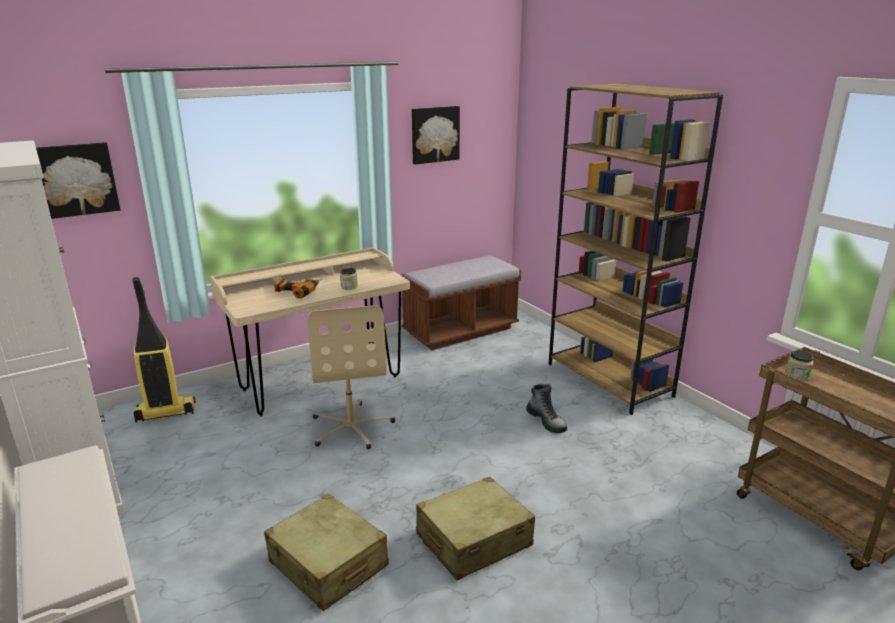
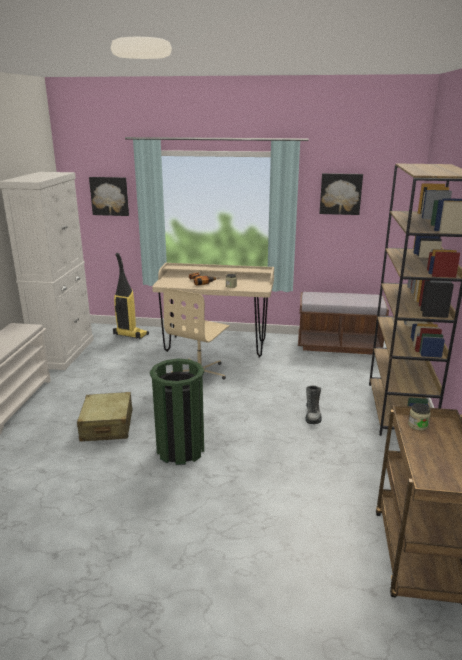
camera: 40 degrees right, 0 degrees up
beige suitcase [416,477,535,581] -> green trash can [150,358,204,465]

